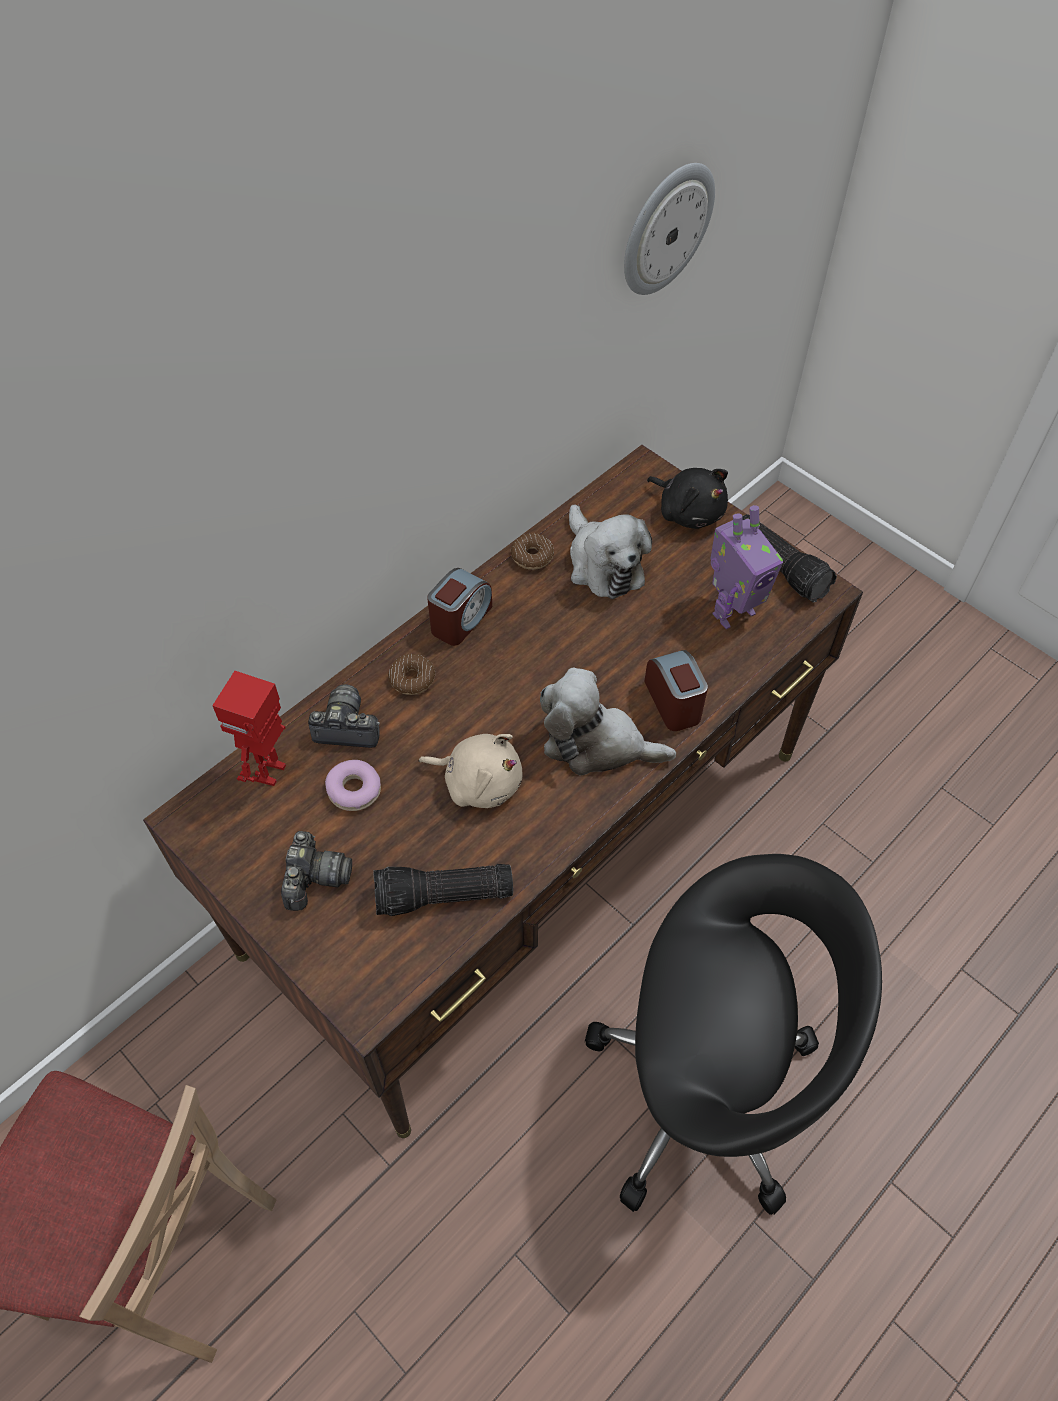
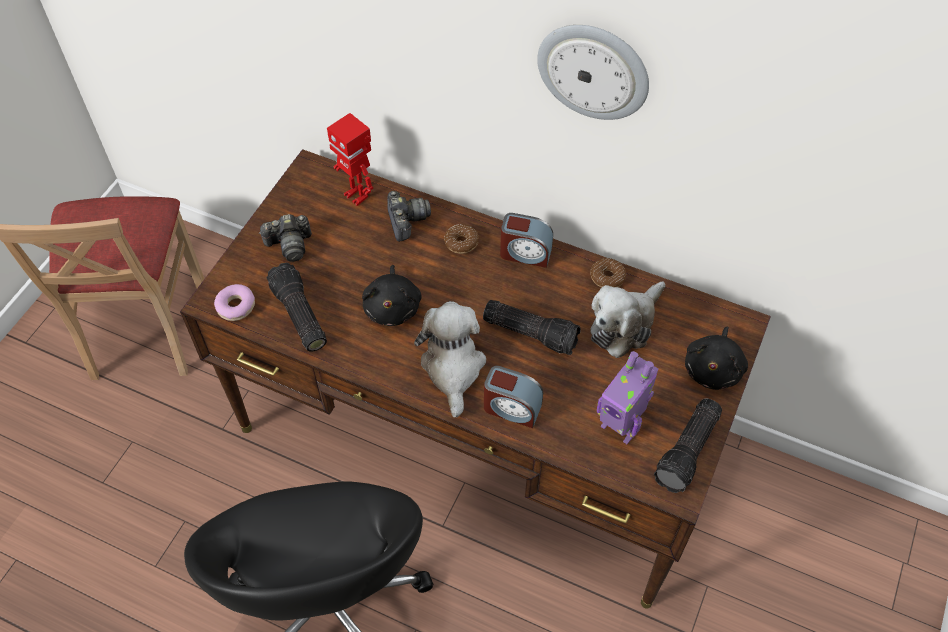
camera: 70 degrees right, 0 degrees up
toy robot [212,671,286,786] -> toy robot turned 135 degrees counterclockwise [327,113,373,206]
donut [325,760,381,811] -> donut moved to [214,284,255,321]
beige plush toy [419,734,522,808] -> black plush toy [362,265,422,326]
wall clock [624,163,715,295] -> wall clock moved to [537,25,649,120]
alarm clock [644,650,708,731] -> alarm clock turned 60 degrees clockwise [484,366,543,428]
none -> flashlight [483,300,581,355]

